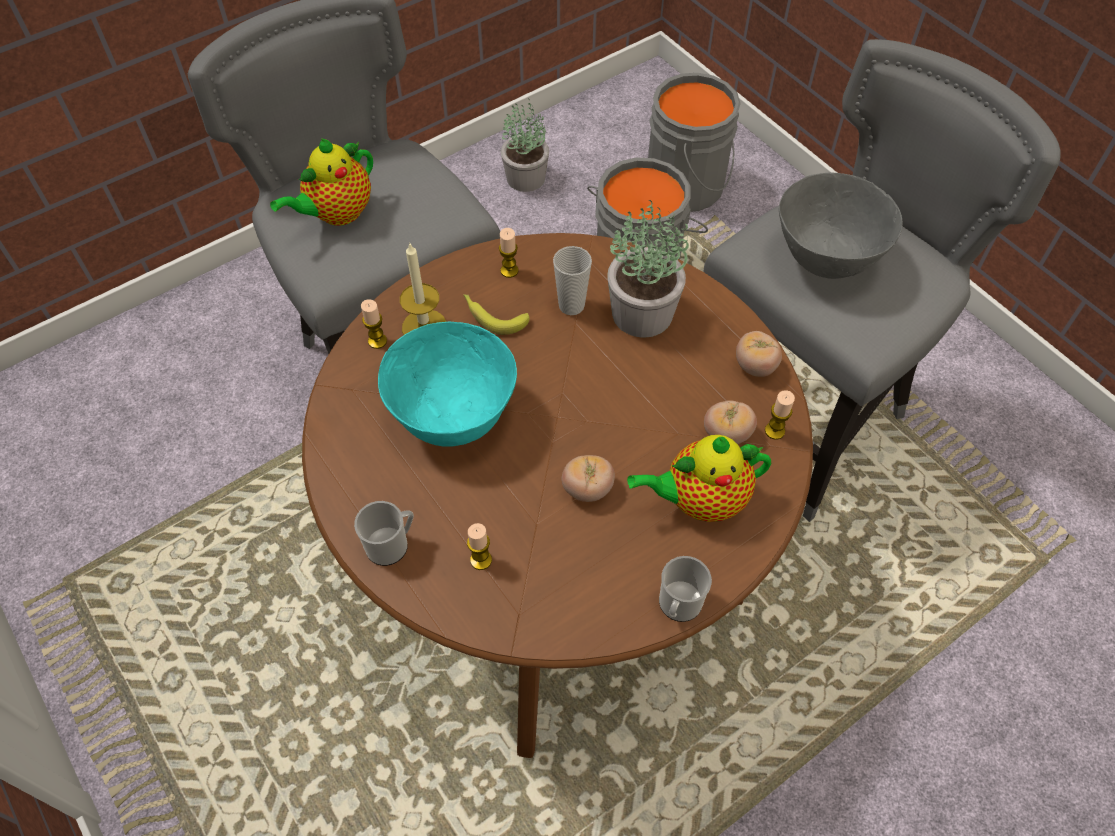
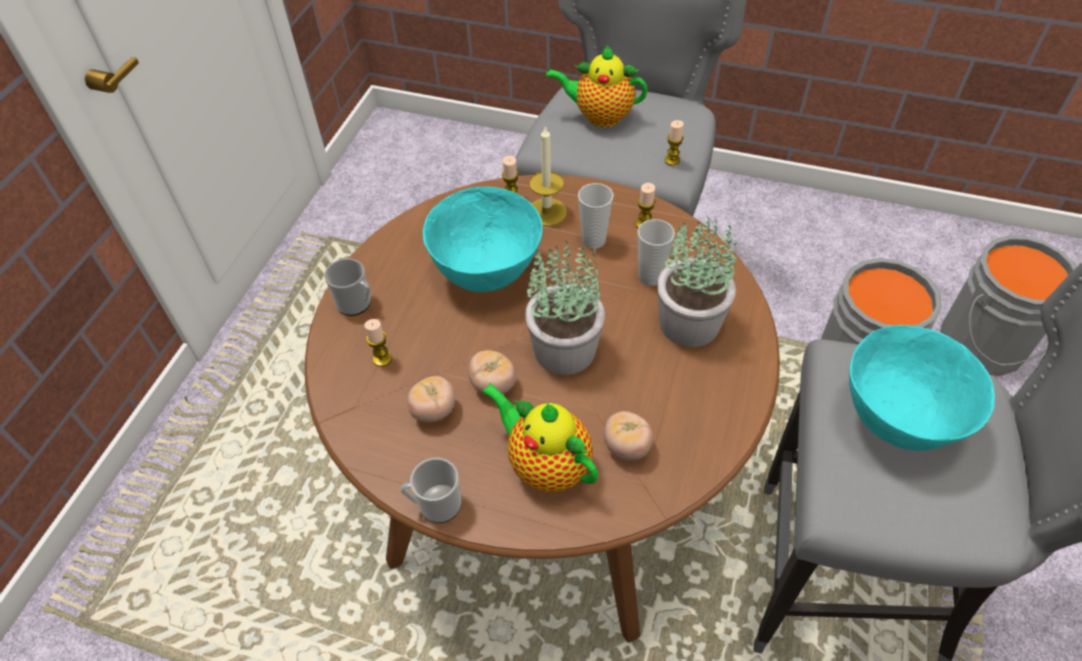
camera: 55 degrees right, 5 degrees down
banana [463,294,529,335] -> cup [578,183,614,249]
potted plant [501,98,549,192] -> potted plant moved to [525,241,605,375]
tomato [736,331,782,377] -> tomato moved to [407,376,455,422]
candle [765,390,795,440] -> candle moved to [665,120,684,166]
grey bowl [779,172,902,279] -> turquoise bowl [849,325,995,451]

